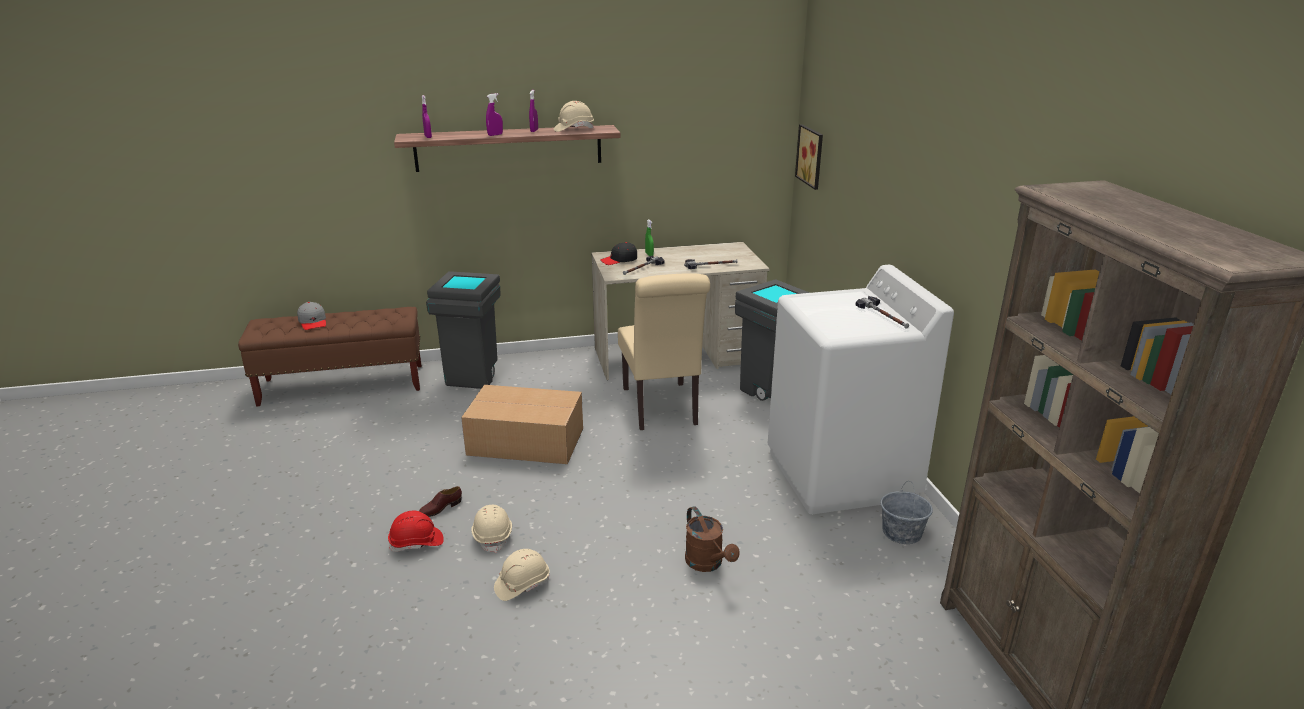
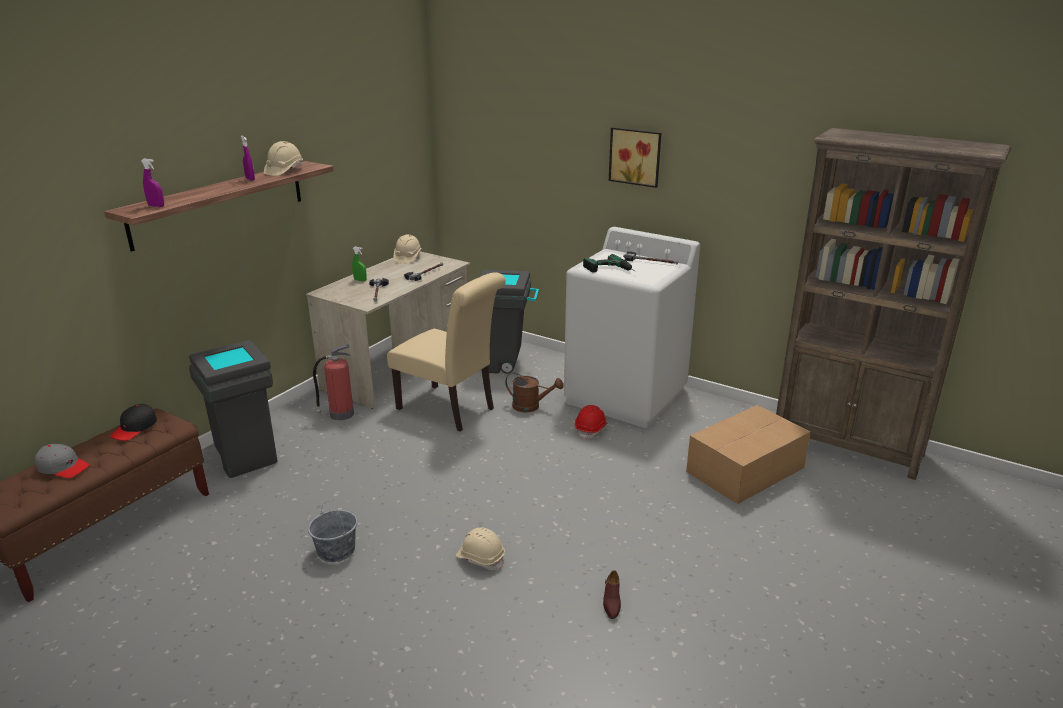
camera: 45 degrees left, 0 degrees up
red hard hat [388,511,444,552] -> red hard hat moved to [575,405,608,440]
brown shoe [419,486,462,517] -> brown shoe moved to [603,570,621,619]
cardboard box [461,385,583,464] -> cardboard box moved to [686,405,811,504]
purple spray bottle [486,93,503,136] -> none
beige hard hat [494,549,549,601] -> beige hard hat moved to [394,235,422,264]
black cap [600,242,637,265] -> black cap moved to [110,404,157,441]
brown watering can [685,506,740,572] -> brown watering can moved to [505,372,563,412]
picture [795,124,823,190] -> picture moved to [609,127,661,188]
grey bucket [880,481,933,544] -> grey bucket moved to [308,501,358,562]
none -> fire extinguisher [313,344,354,420]
none -> power drill [583,254,635,273]

